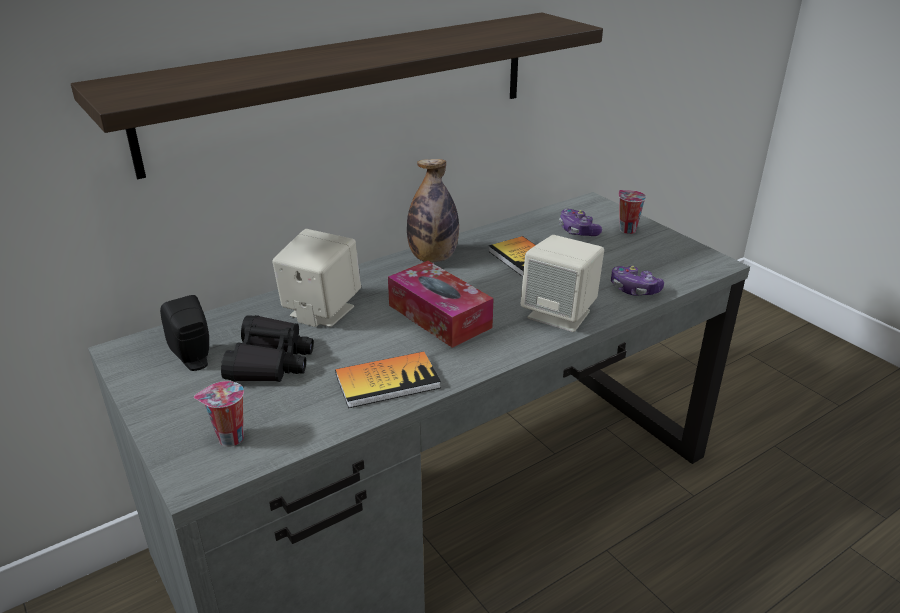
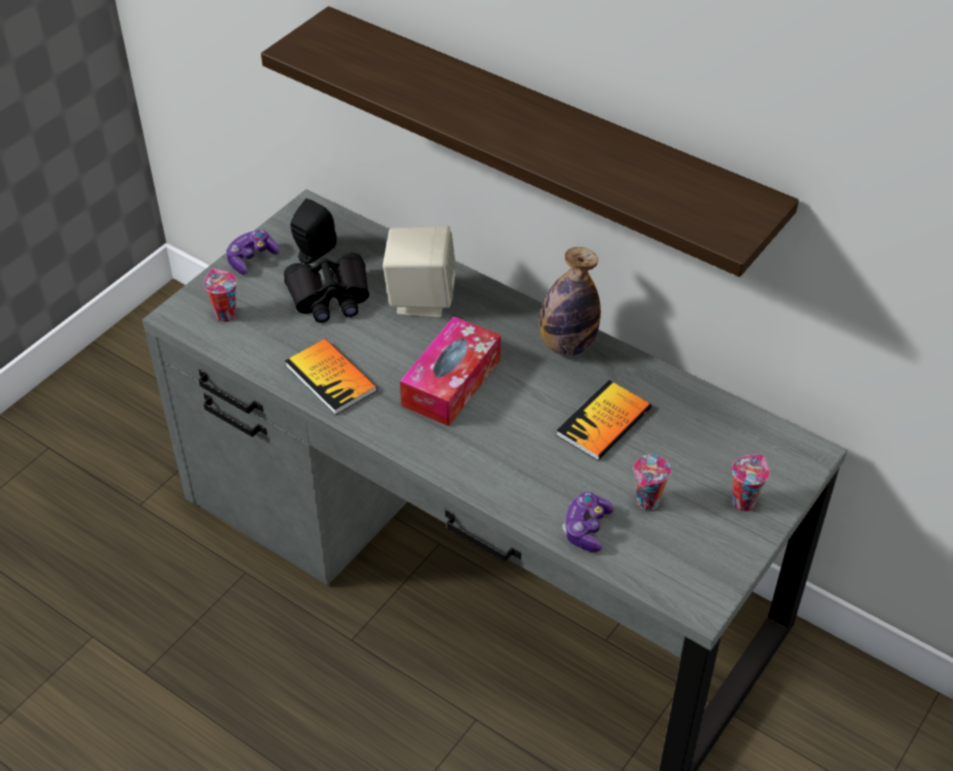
camera: 70 degrees right, 15 degrees up
beige speaker [520,235,604,332] -> none
game controller [559,209,602,236] -> game controller moved to [226,230,280,274]
none -> cup [633,455,671,510]

